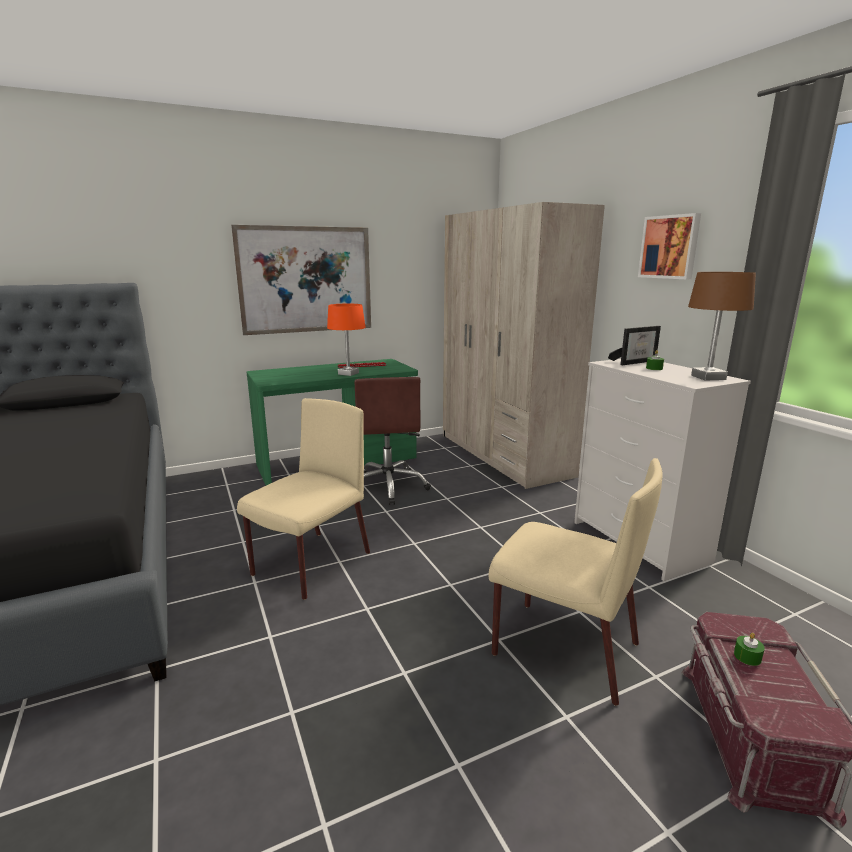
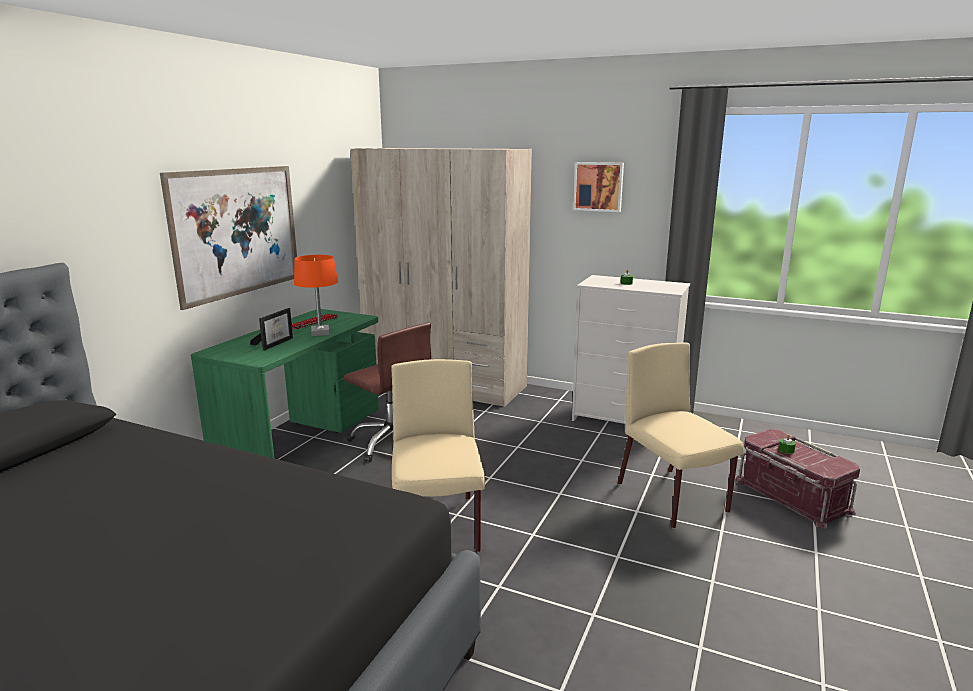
camera: 40 degrees left, 0 degrees up
beige chair [489,458,663,706] -> beige chair turned 105 degrees counterclockwise [618,342,744,528]
picture frame [608,326,661,365] -> picture frame moved to [250,308,293,350]
brown table lamp [688,272,756,381] -> none

